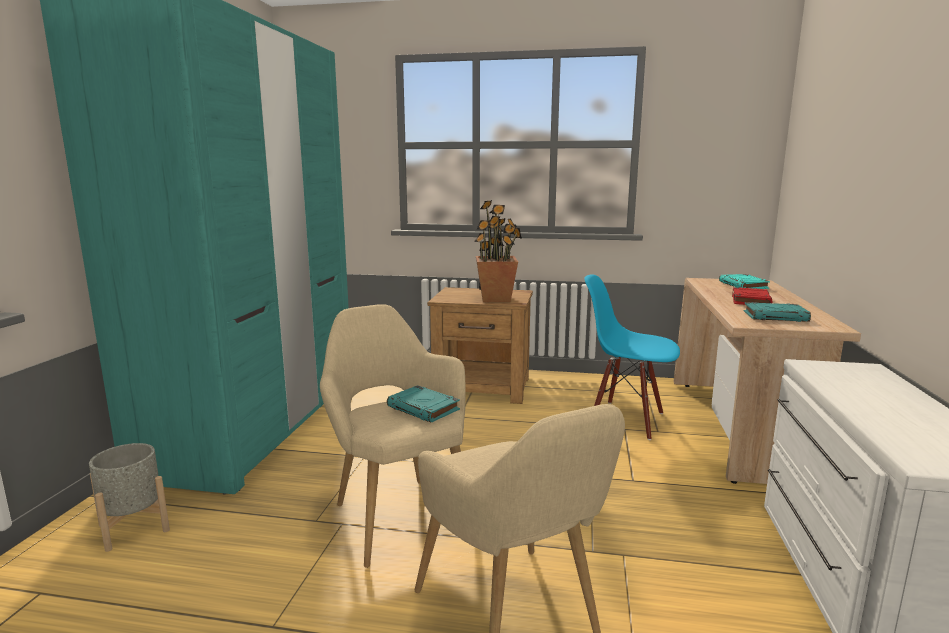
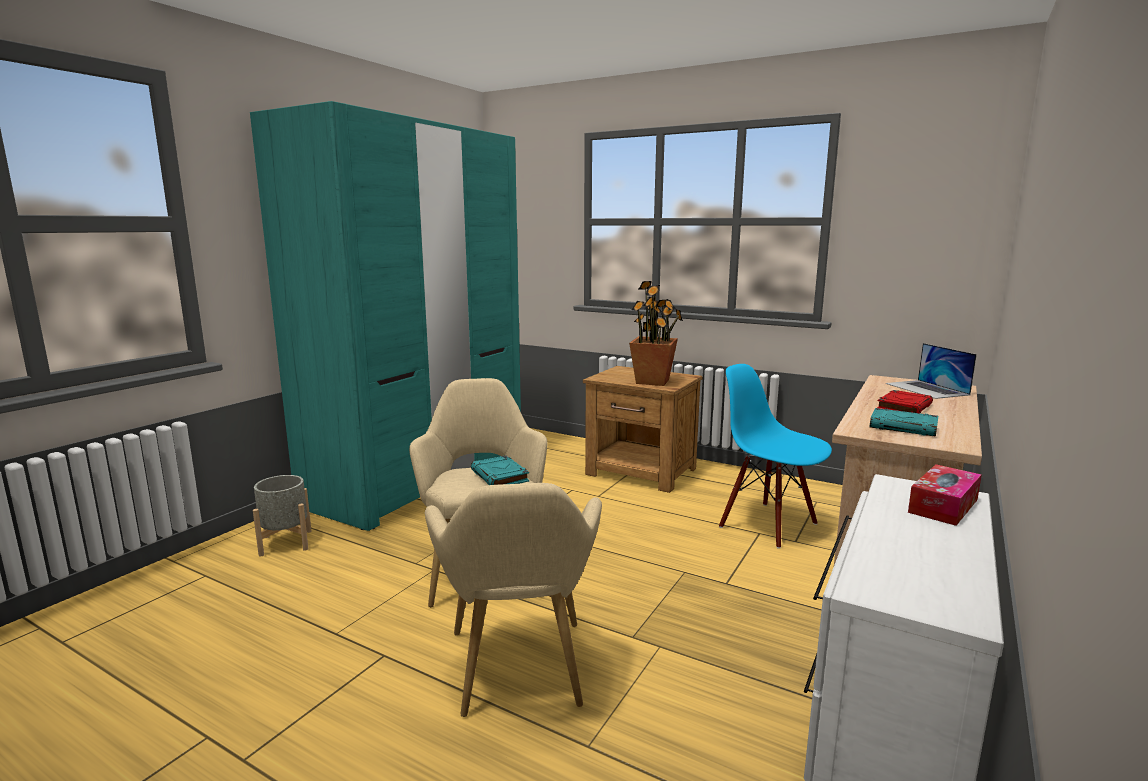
camera: 20 degrees right, 0 degrees up
turquoise book [719,274,770,289] -> laptop [885,343,977,399]
none -> tissue box [908,464,982,526]

